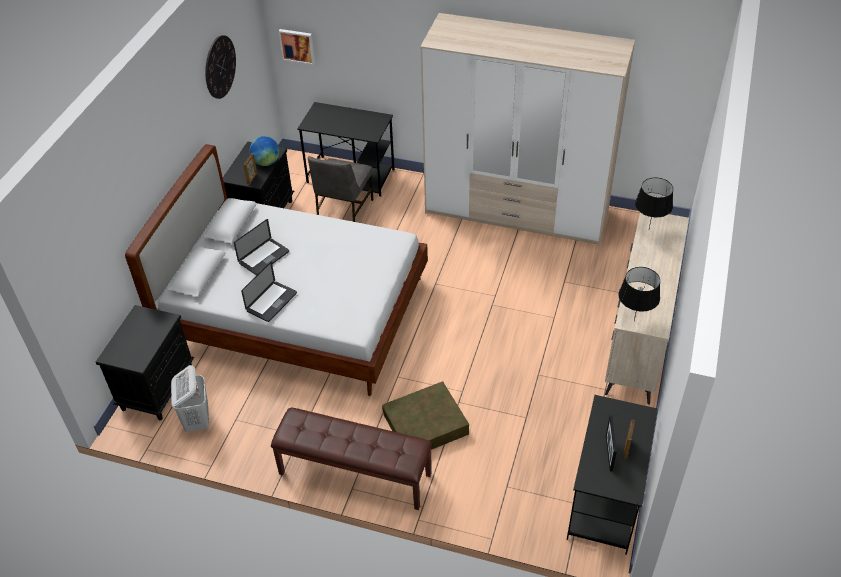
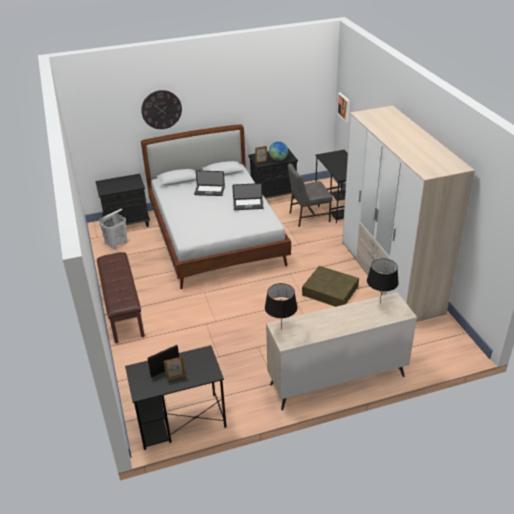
camera: 55 degrees right, 10 degrees down
wall clock [205,35,236,99] -> wall clock moved to [141,90,182,129]
laptop [241,262,297,322] -> laptop moved to [232,183,263,210]
brown storage box [382,381,469,450] -> brown storage box moved to [302,266,359,307]

